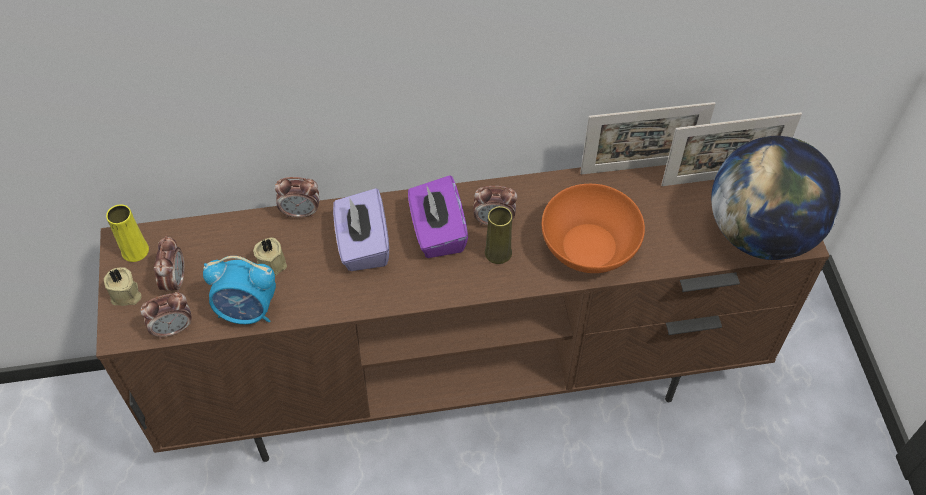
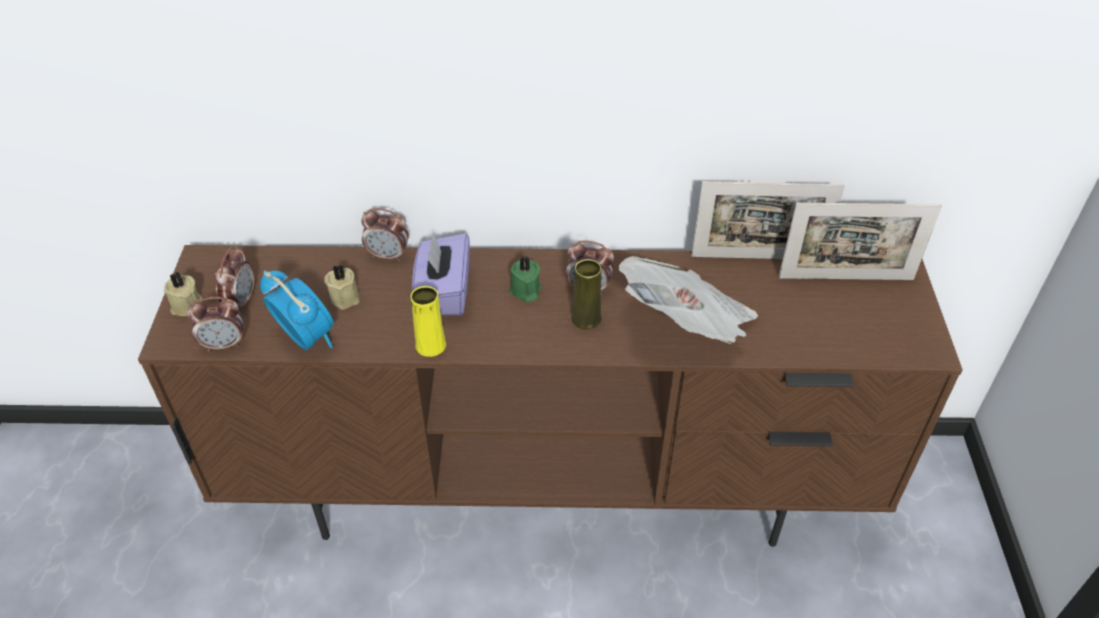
camera: 10 degrees right, 10 degrees down
yellow vase [106,204,149,262] -> yellow vase moved to [410,286,446,357]
alarm clock [203,256,276,324] -> alarm clock turned 150 degrees counterclockwise [260,270,334,350]
purple tissue box [408,175,468,258] -> green candle [509,256,542,302]
orange bowl [542,184,645,273] -> newspaper [619,256,758,344]
globe [711,136,841,260] -> none

